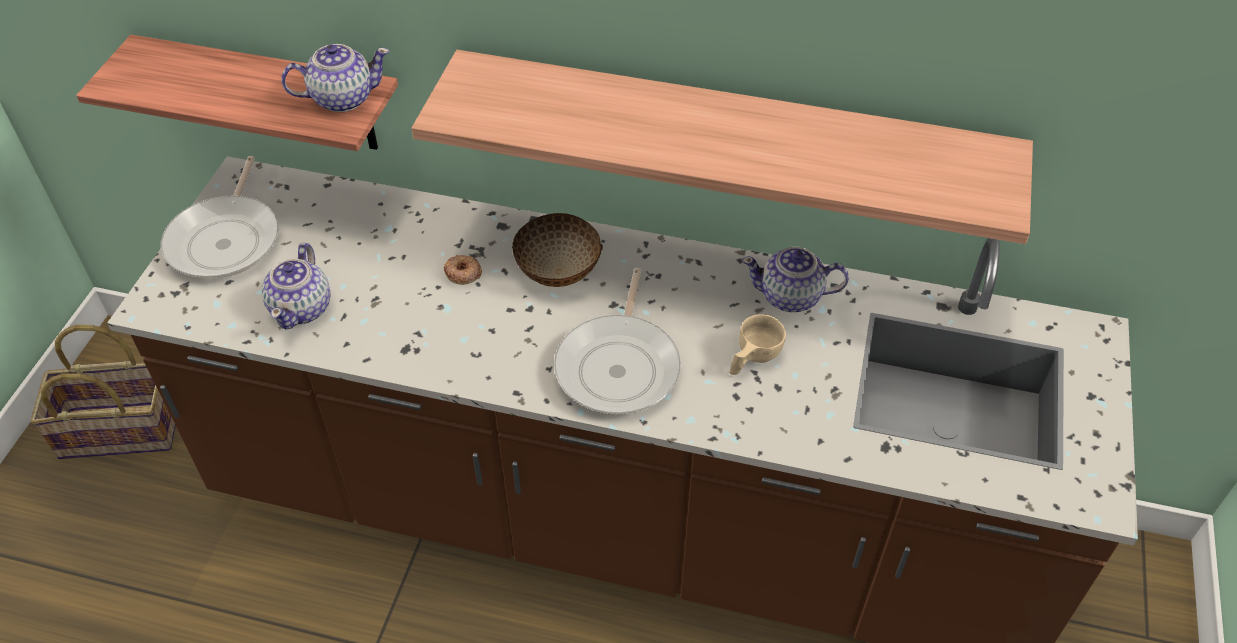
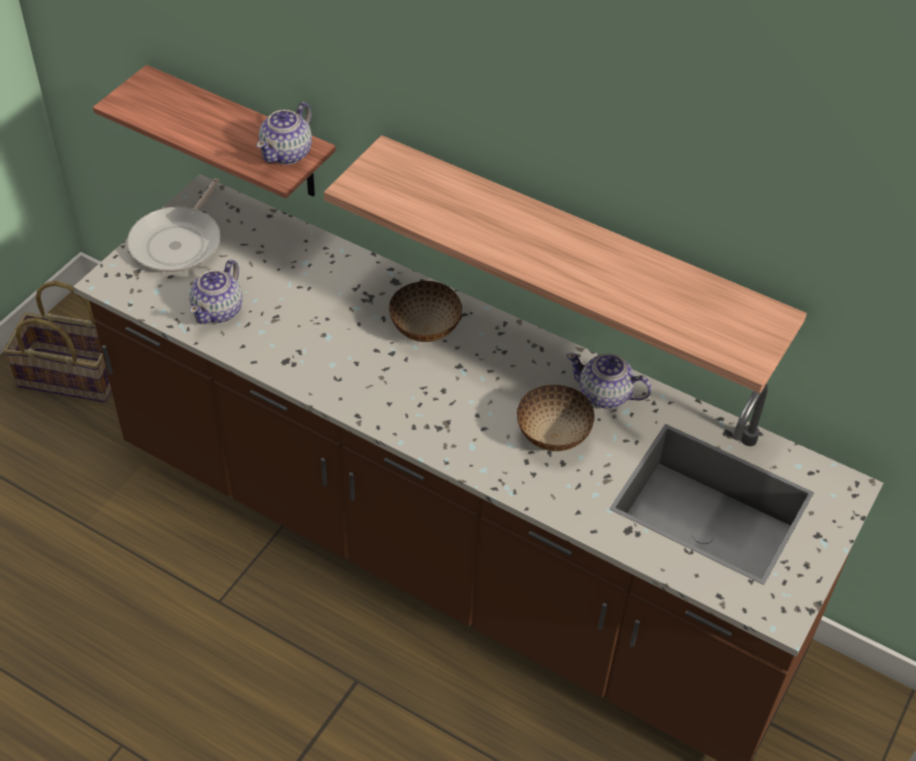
camera: 15 degrees right, 0 degrees up
teapot [281,44,390,112] -> teapot turned 120 degrees clockwise [257,102,312,165]
donut [443,255,482,285] -> none
frying pan [554,268,681,414] -> none
beige cup [729,314,786,375] -> bowl [517,385,594,451]

